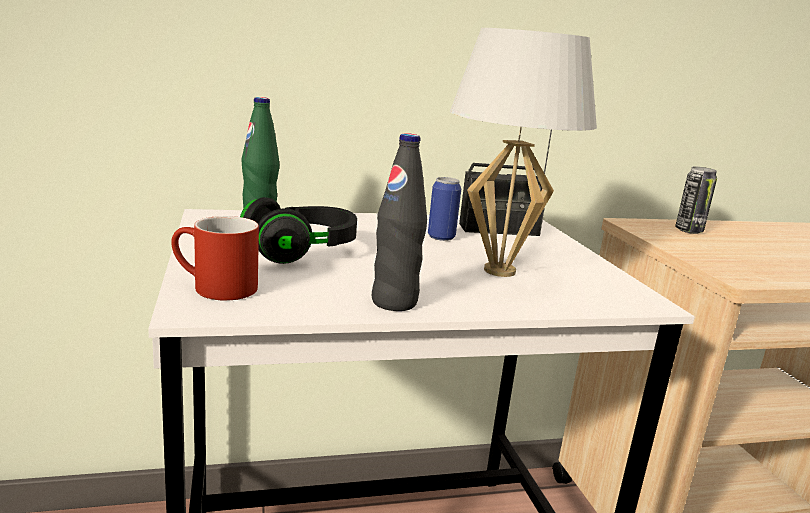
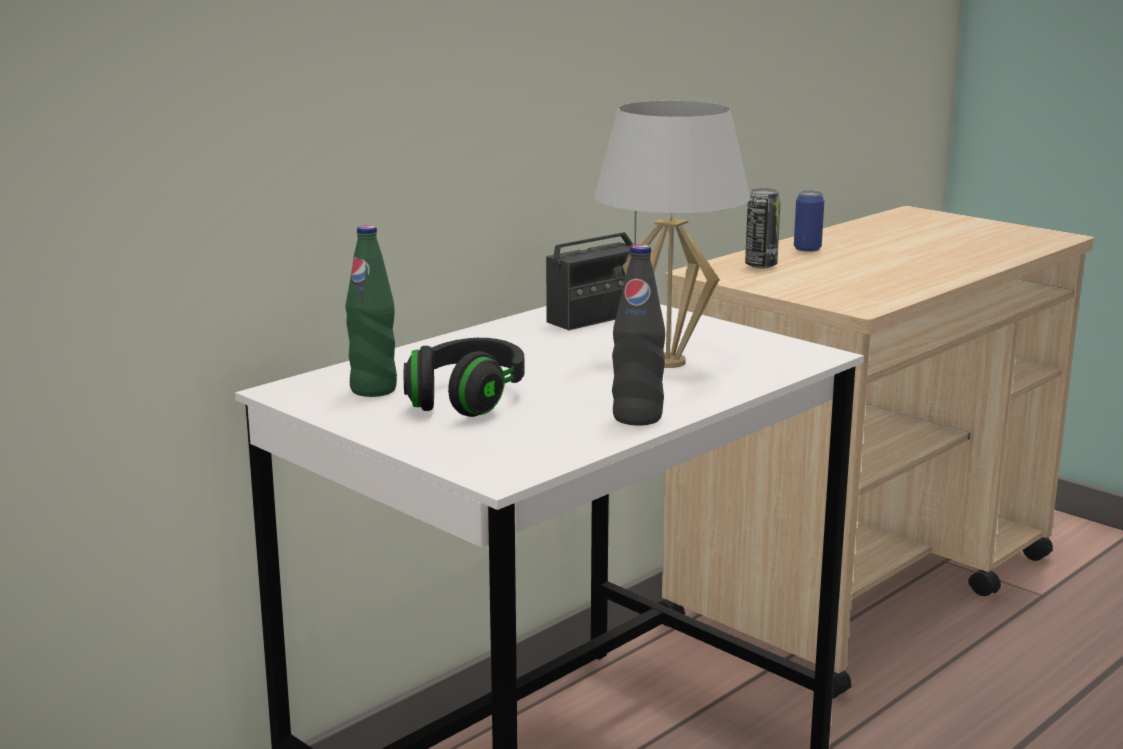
camera: 30 degrees left, 0 degrees up
red mug [171,216,259,301] -> none
can [428,177,461,241] -> can moved to [794,190,824,252]

